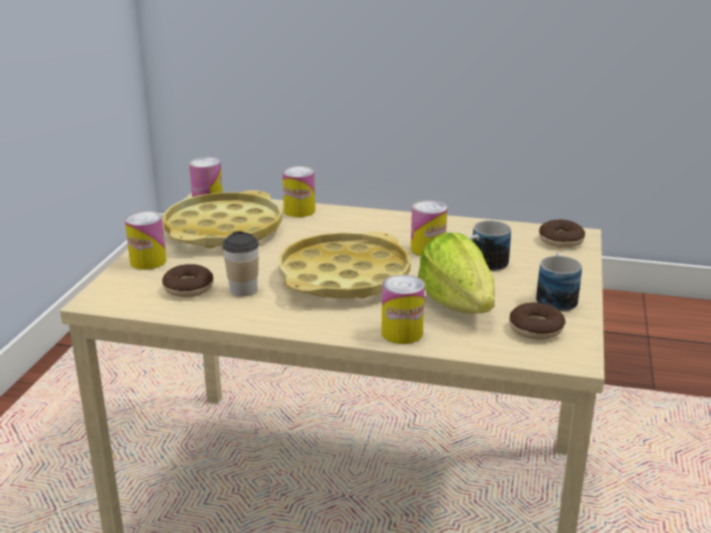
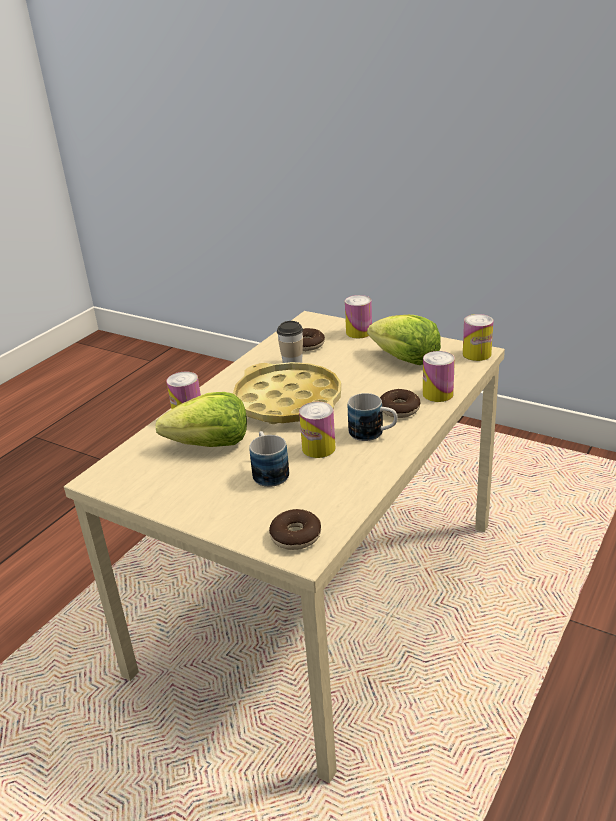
camera: 110 degrees right, 5 degrees up
yellow tray [163,190,282,249] -> lettuce [367,315,441,365]
donut [509,302,565,339] -> donut moved to [380,389,421,418]
mug [536,253,582,312] -> mug moved to [348,393,397,441]

